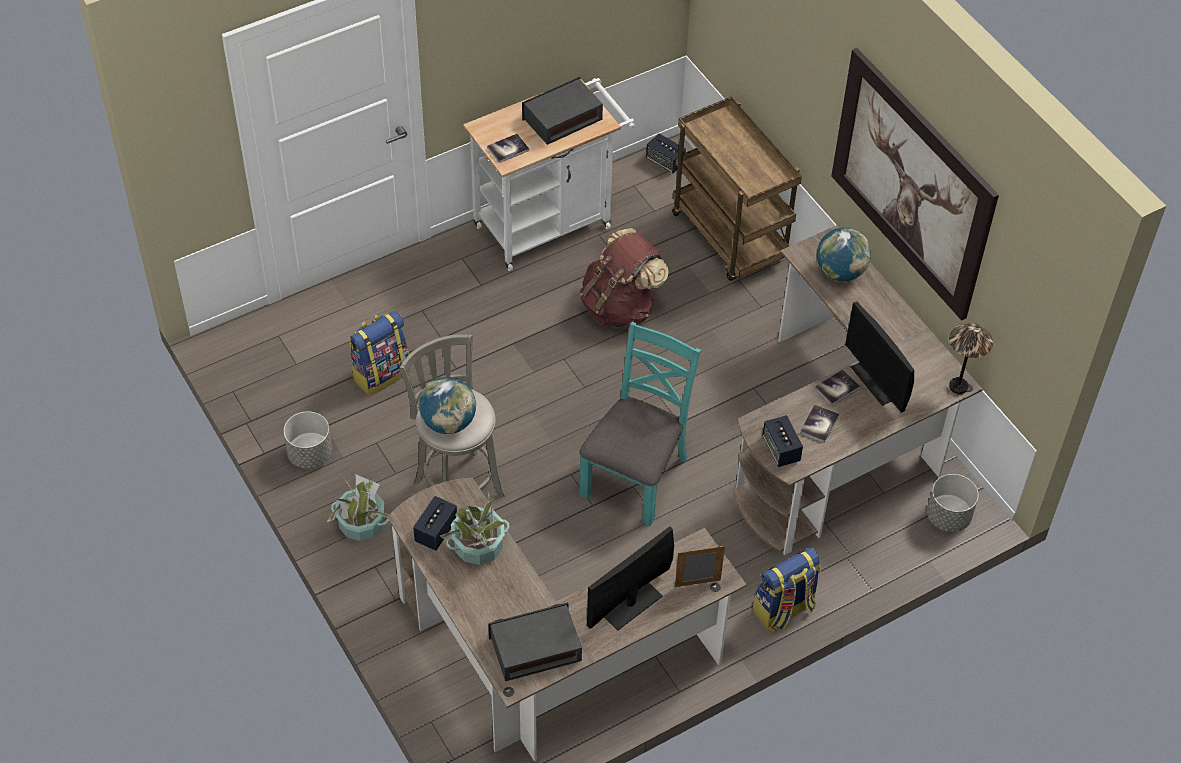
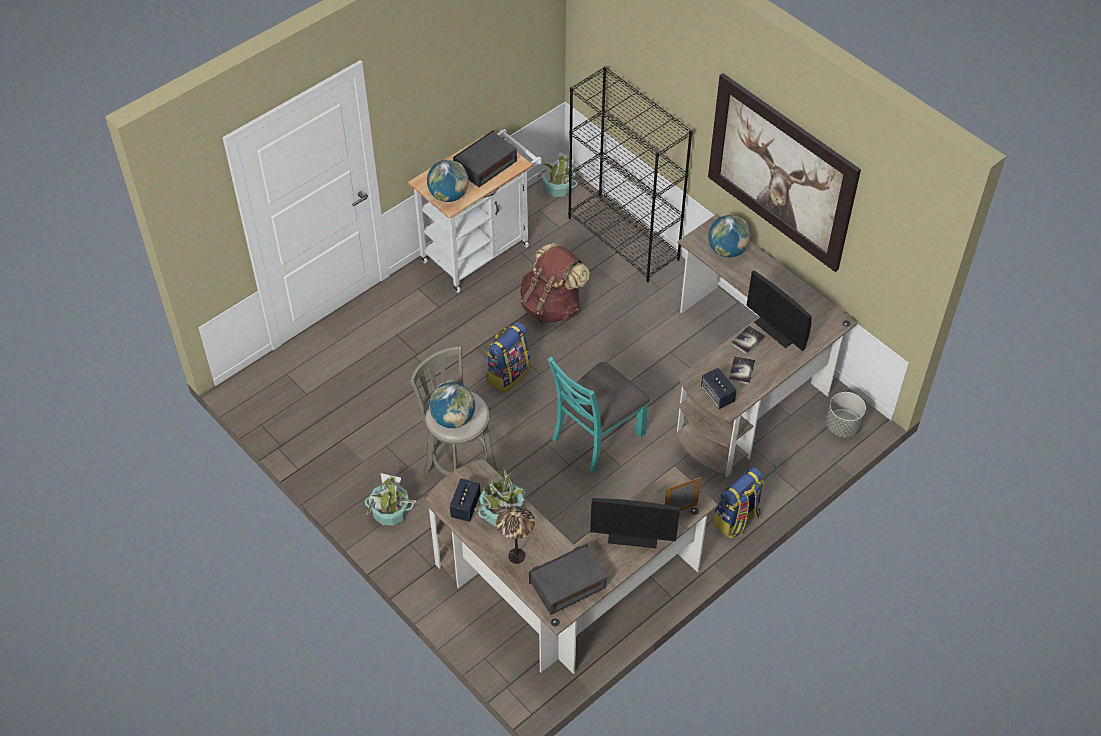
camera: 10 degrees left, 0 degrees up
grey planter [284,411,332,469] -> none
backpack [349,311,410,396] -> backpack moved to [487,322,530,393]
book [487,134,529,163] -> globe [427,160,469,202]
turquoise chair [579,322,701,526] -> turquoise chair turned 150 degrees counterclockwise [548,357,649,473]
monitor [587,526,674,631] -> monitor turned 120 degrees counterclockwise [590,498,680,548]
speaker [646,134,686,173] -> potted plant [536,152,579,197]
brown cart [672,97,802,281] -> black bookcase [568,66,693,282]
table lamp [949,323,993,394] -> table lamp moved to [496,506,535,564]

